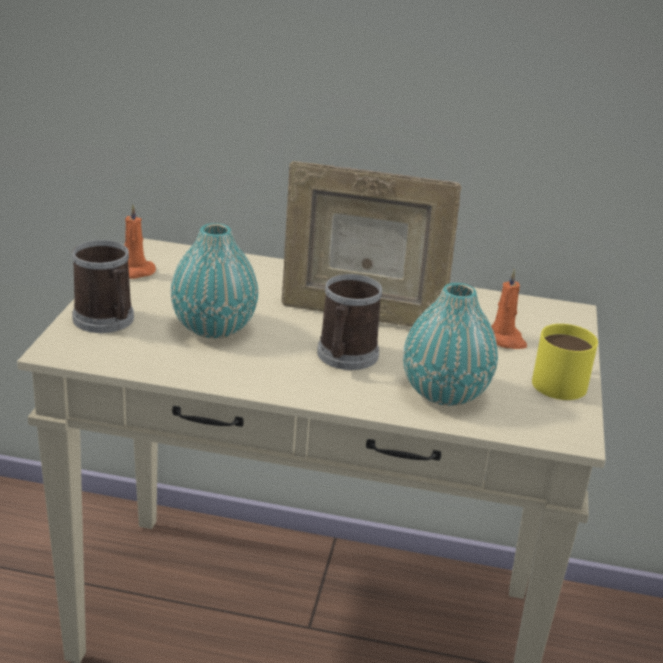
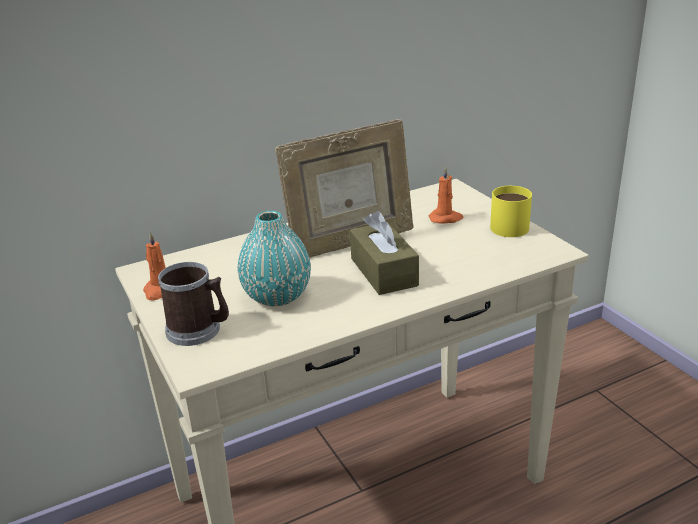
camera: 35 degrees left, 0 degrees up
mug [317,274,382,370] -> brown tissue box [350,211,419,295]
turquoise vase [403,283,498,406] -> none

